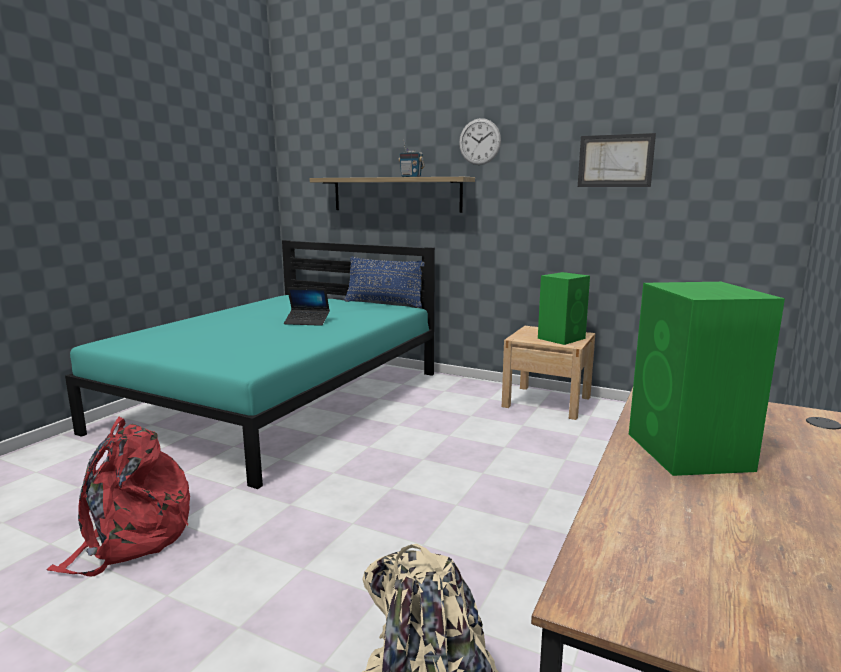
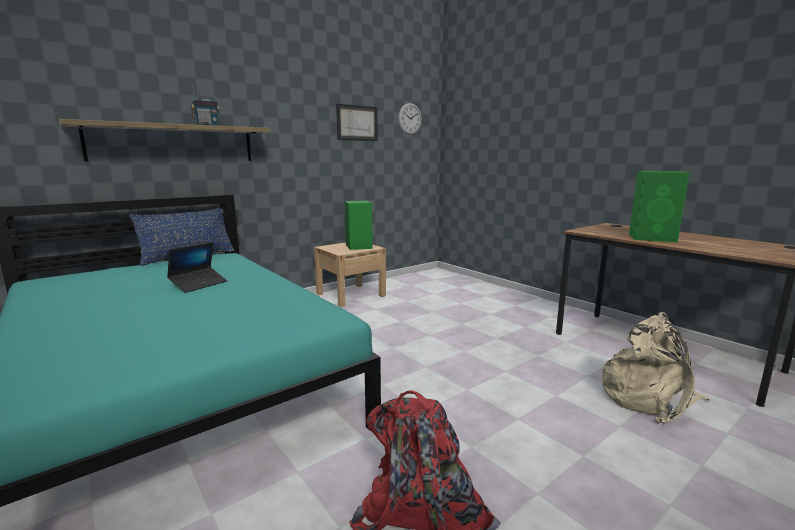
camera: 65 degrees left, 0 degrees up
wall clock [459,118,501,165] -> wall clock moved to [398,103,422,135]

